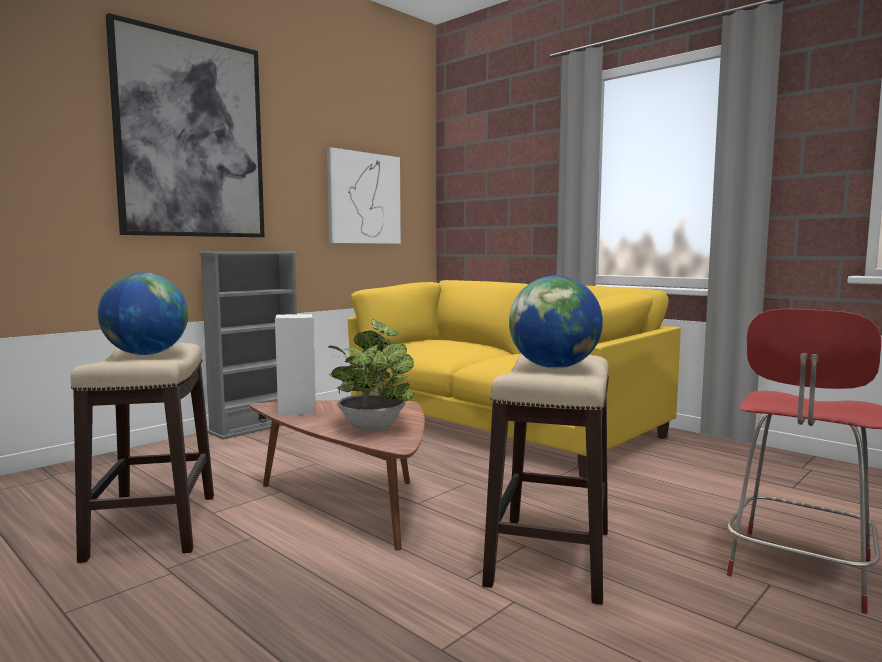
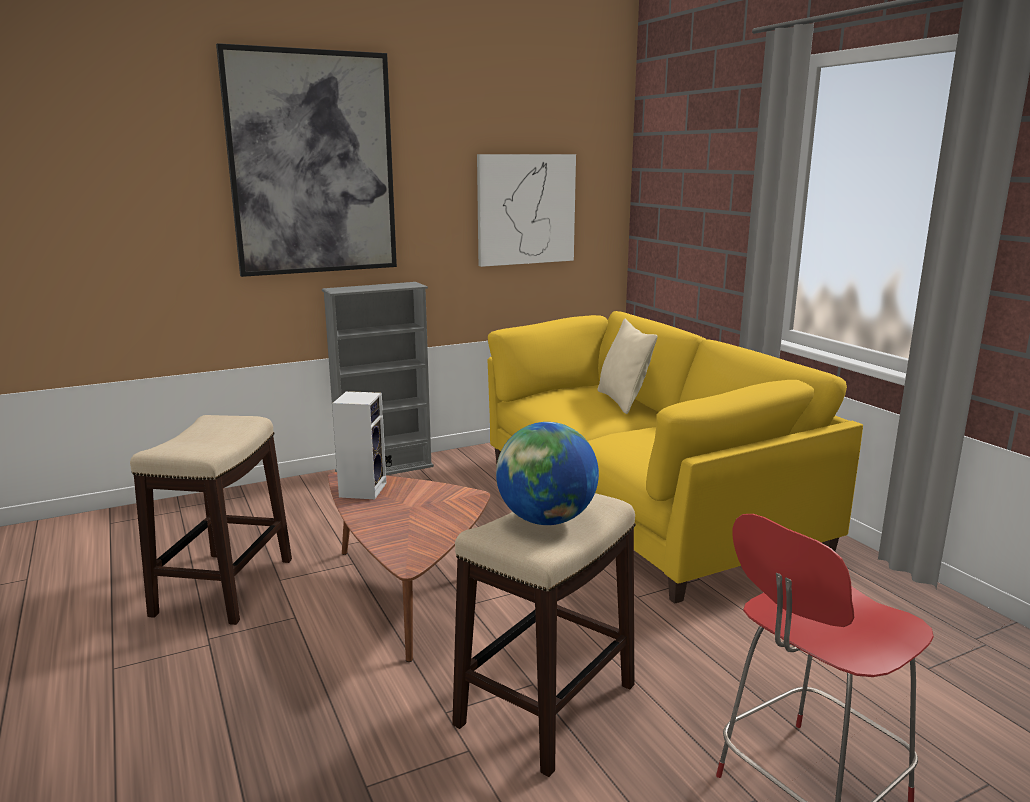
camera: 20 degrees right, 10 degrees up
globe [98,273,188,355] -> none
potted plant [329,319,414,431] -> none
none -> beige pillow [597,319,658,414]

